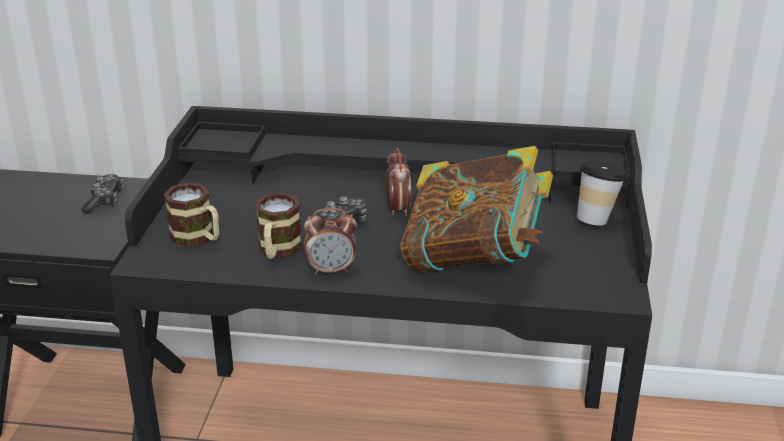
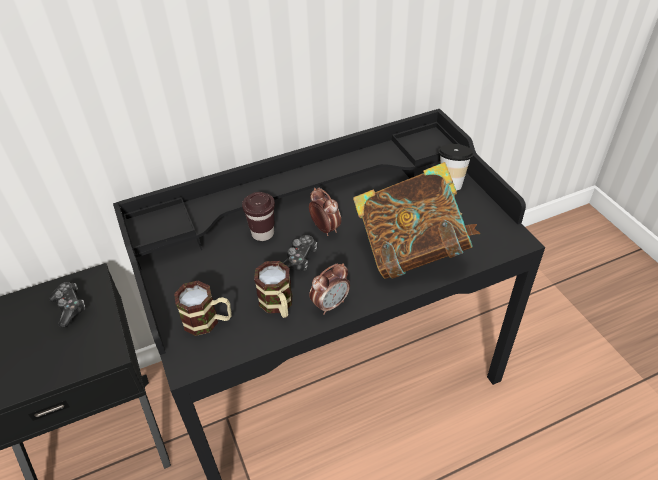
camera: 30 degrees left, 15 degrees up
none -> brown cup [242,192,275,241]

